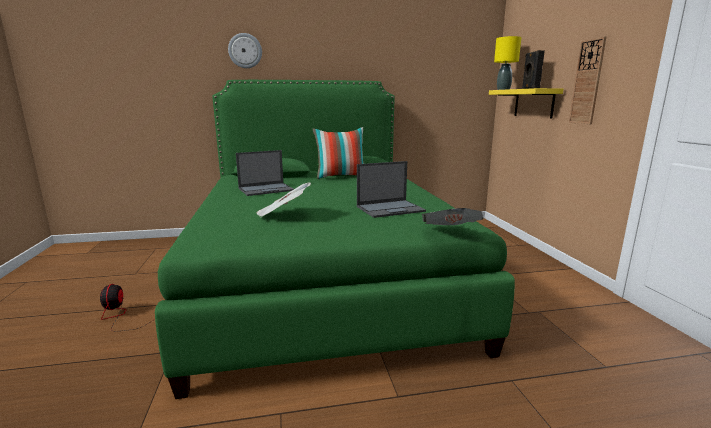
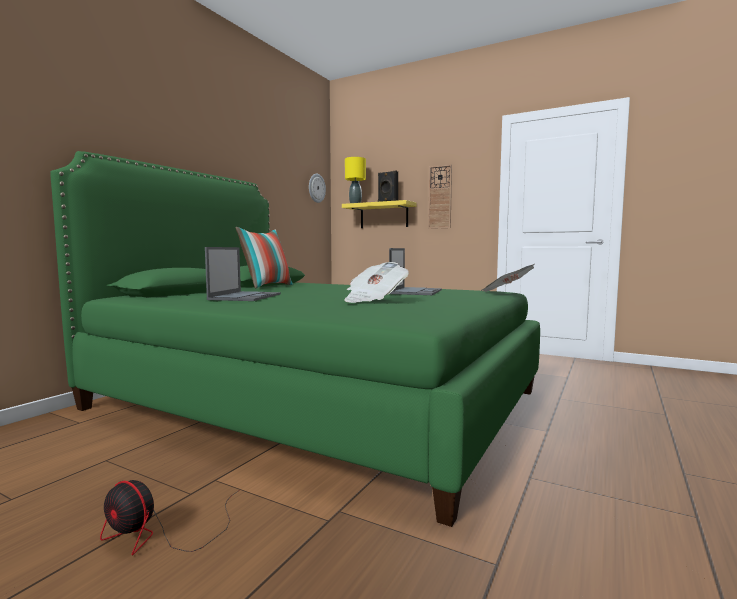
camera: 50 degrees left, 10 degrees down
wall clock [228,33,262,68] -> wall clock moved to [309,174,326,203]

